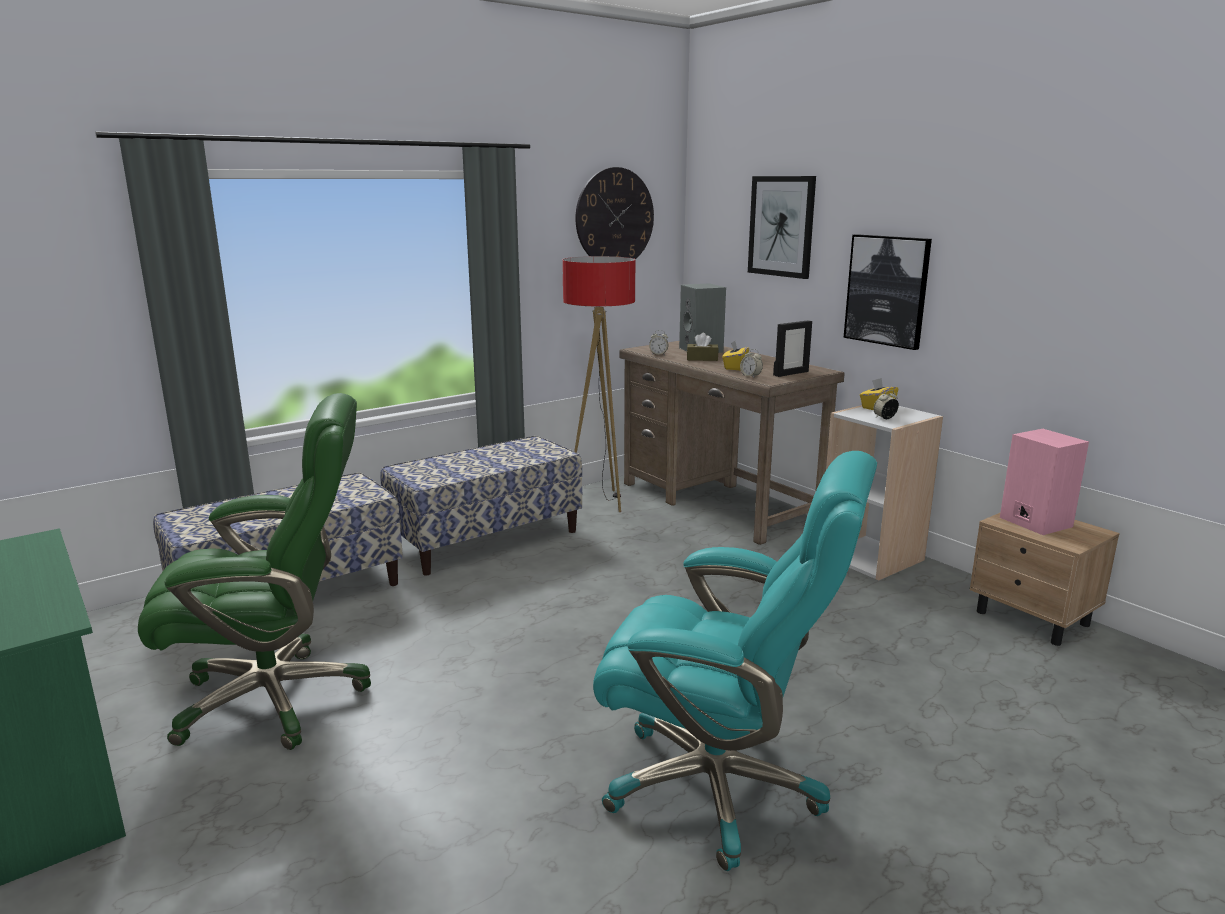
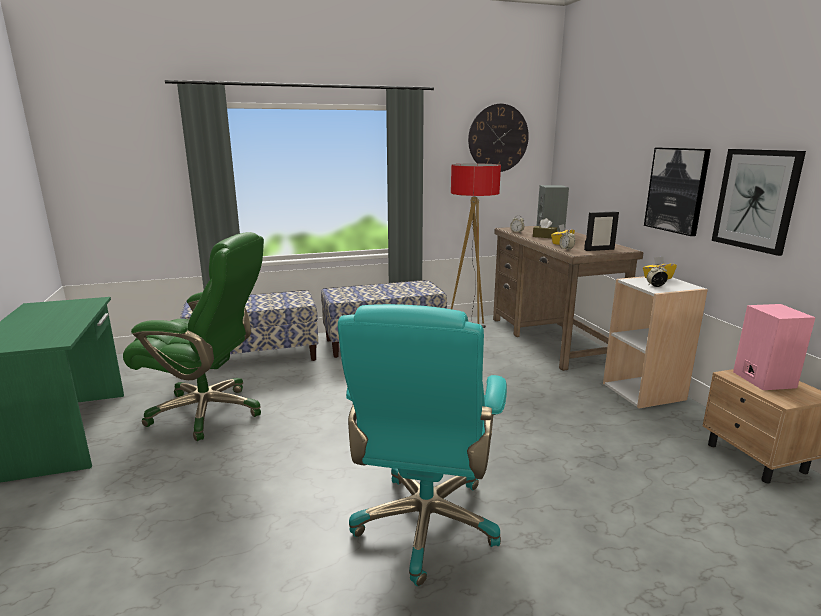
camera: 20 degrees right, 0 degrees up
turquoise office chair [593,451,877,871] -> turquoise office chair turned 60 degrees clockwise [338,304,507,586]
picture [748,176,816,279] -> picture moved to [712,149,806,256]

